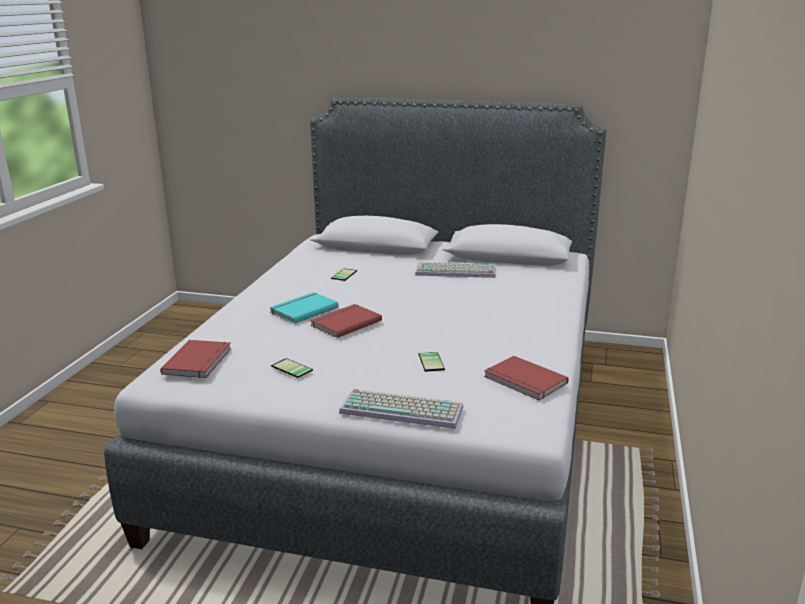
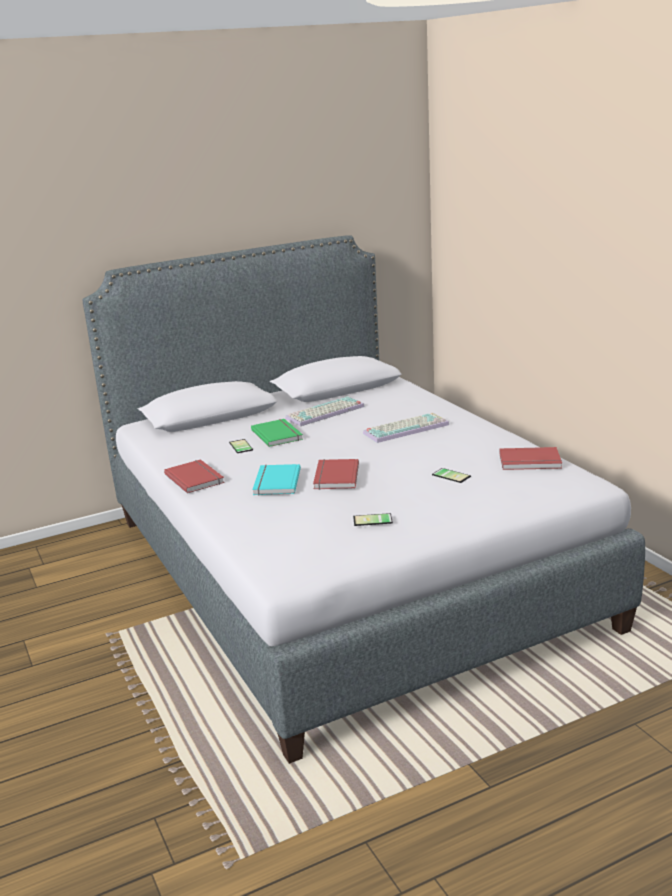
camera: 40 degrees left, 0 degrees up
red book [160,340,231,378] -> red book moved to [164,459,225,493]
keyboard [339,389,463,429] -> keyboard moved to [363,413,449,443]
none -> green book [251,419,303,447]

